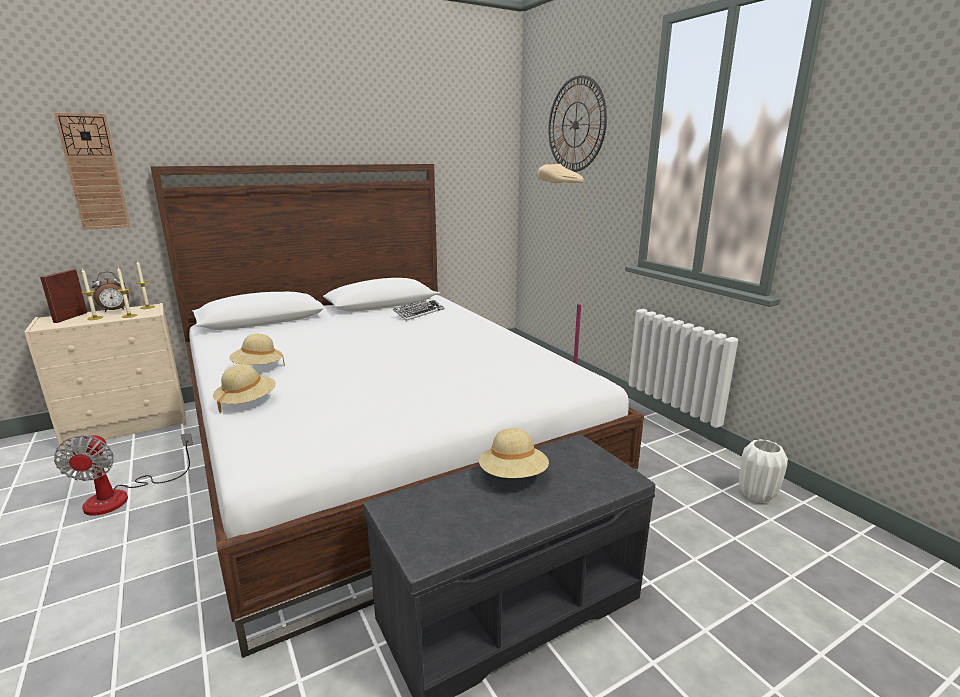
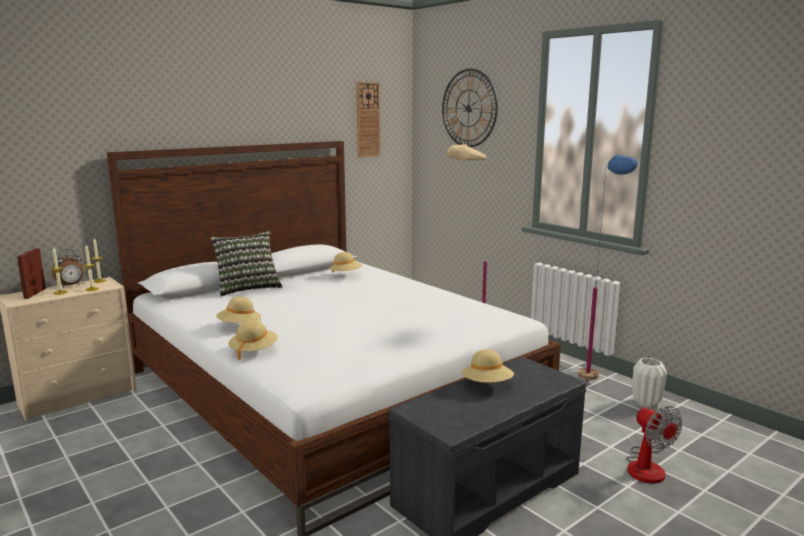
camera: 10 degrees left, 5 degrees down
wall clock [54,113,131,230] -> wall clock moved to [356,82,380,158]
fan [54,433,193,516] -> fan moved to [626,404,683,484]
keyboard [393,298,445,321] -> beige hat [329,252,362,272]
none -> pillow [210,231,282,296]
none -> blue floor lamp [578,155,638,382]

